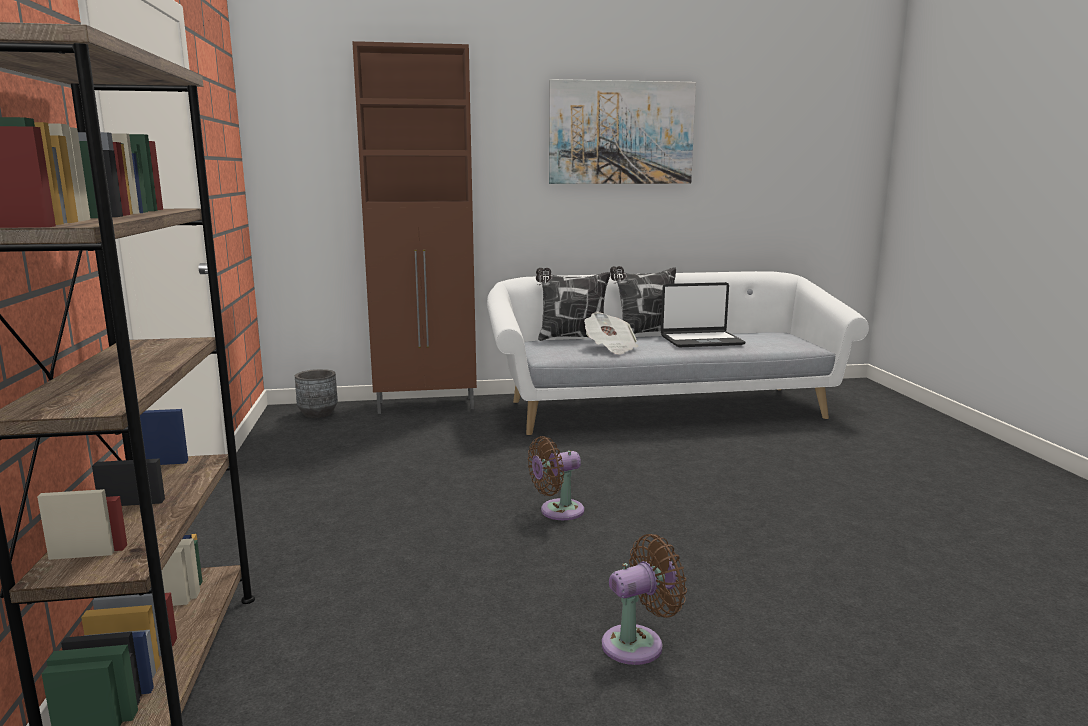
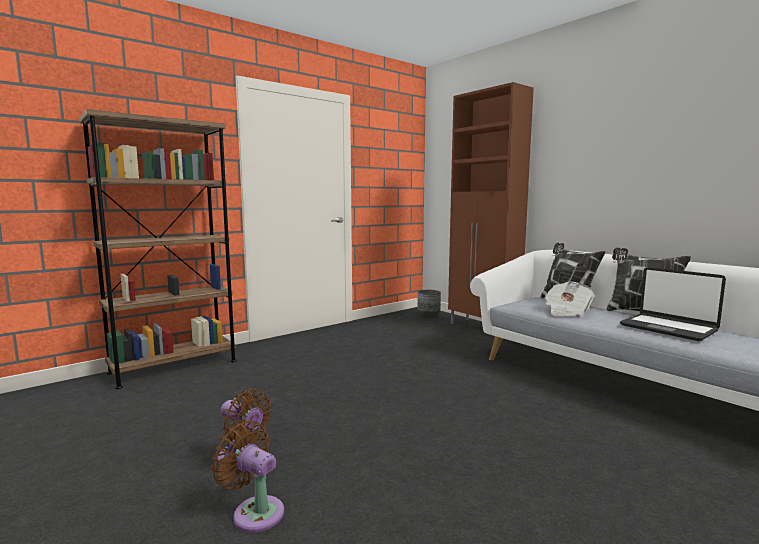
camera: 60 degrees right, 5 degrees down
brown fan [528,436,584,520] -> brown fan moved to [211,421,284,533]
picture [549,79,696,184] -> none

